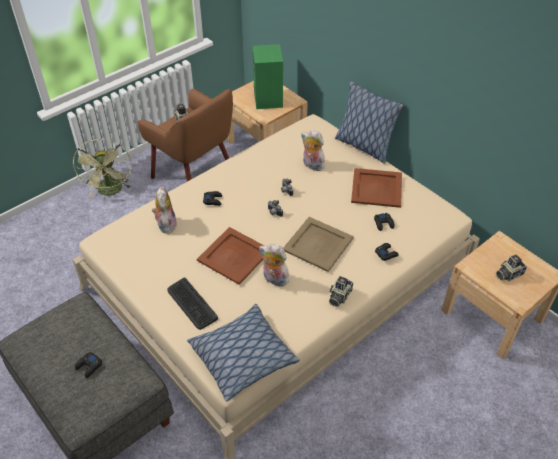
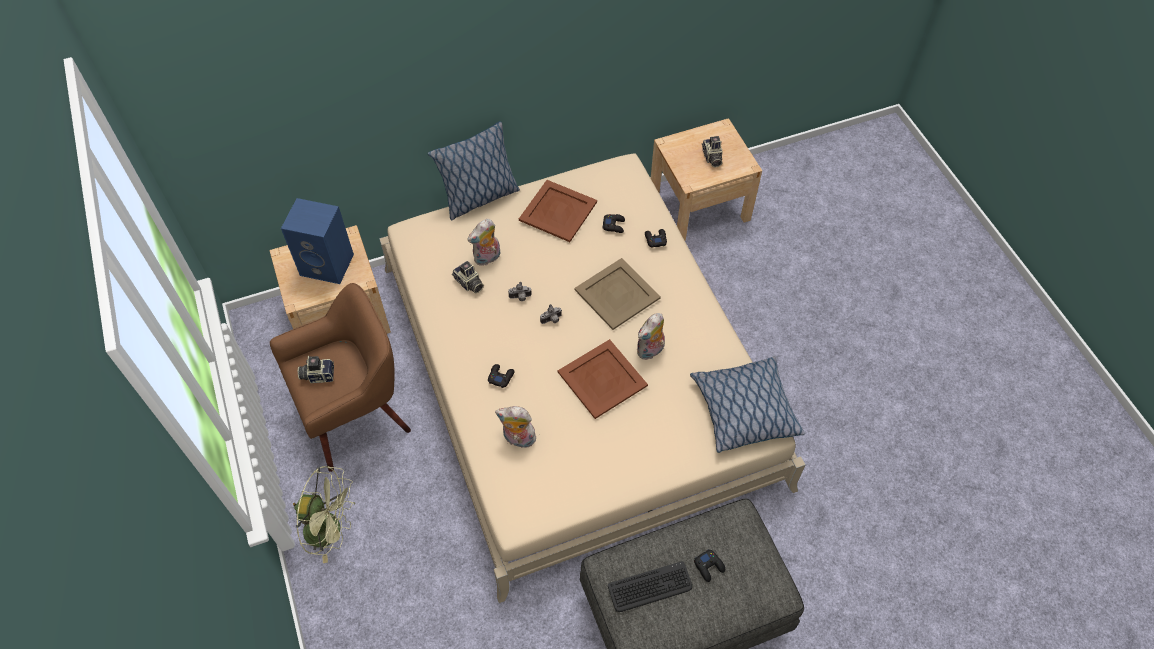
camera: 70 degrees left, 10 degrees up
keyboard [167,277,218,330] -> keyboard moved to [608,561,692,612]
green speaker [253,44,283,109] -> blue speaker [281,198,354,284]
camera [329,276,353,307] -> camera moved to [452,261,484,293]

